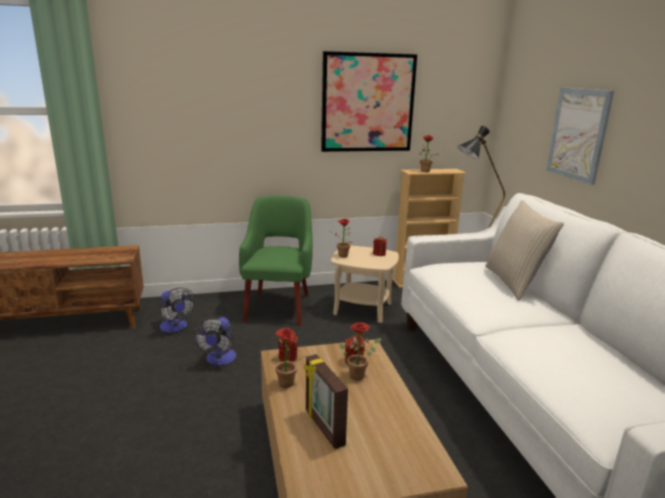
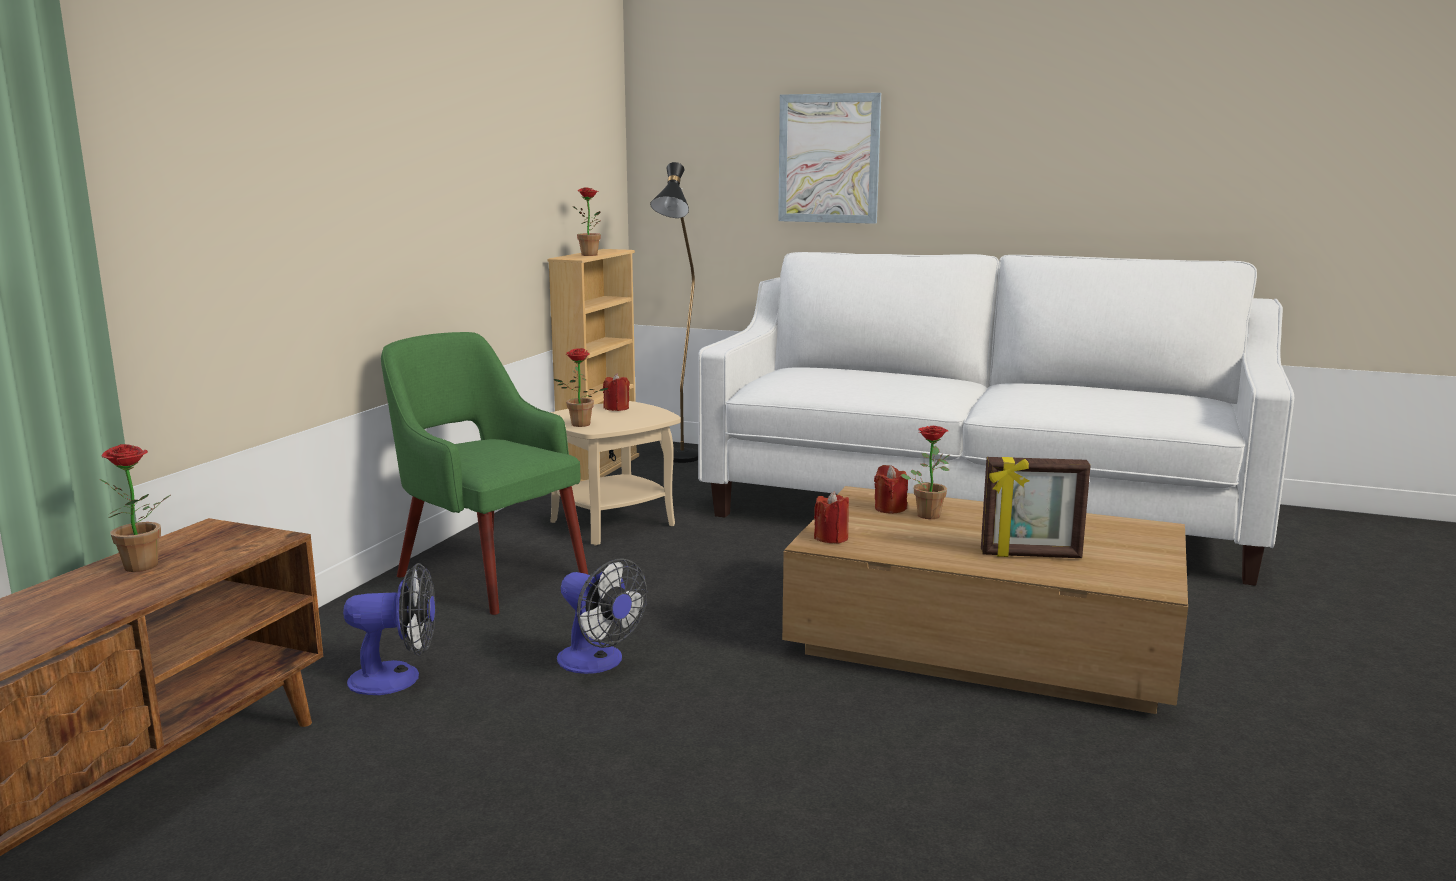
camera: 55 degrees left, 5 degrees down
potted plant [271,328,307,388] -> potted plant moved to [100,444,171,572]
picture [321,51,417,152] -> none
beige pillow [485,200,564,301] -> none

